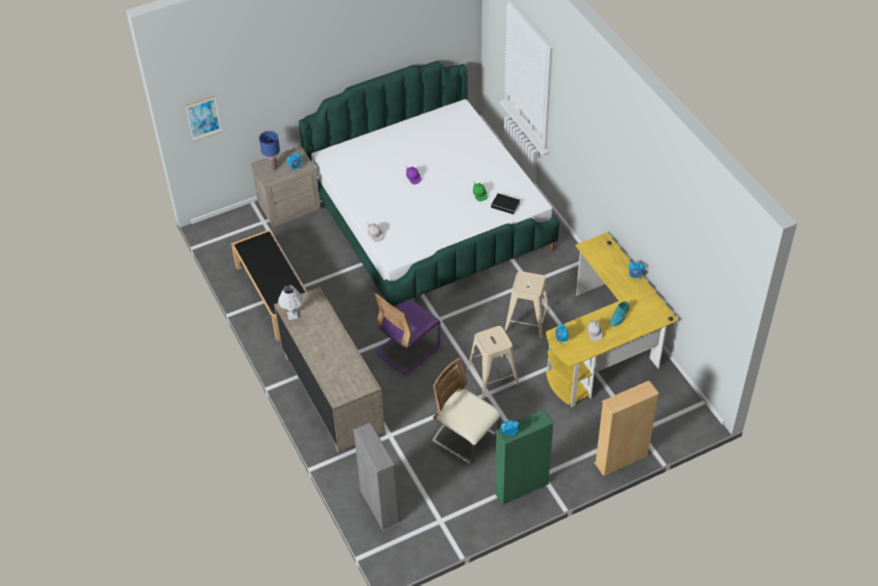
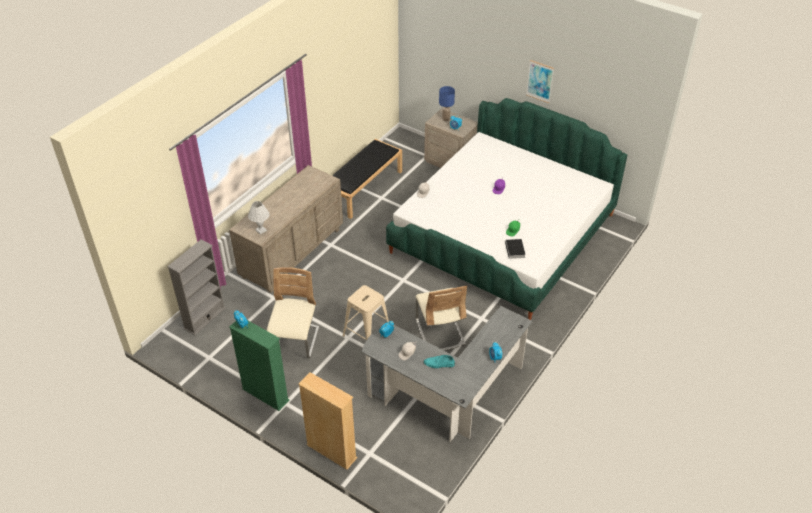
camera: 60 degrees right, 5 degrees down
picture [185,96,222,142] -> picture moved to [526,60,554,103]
white table lamp [278,285,303,320] -> white table lamp moved to [248,201,269,234]
purple chair [375,292,441,375] -> none
beige stool [505,271,549,338] -> beige chair [416,285,467,350]
yellow desk [546,232,679,407] -> grey desk [362,306,532,442]

